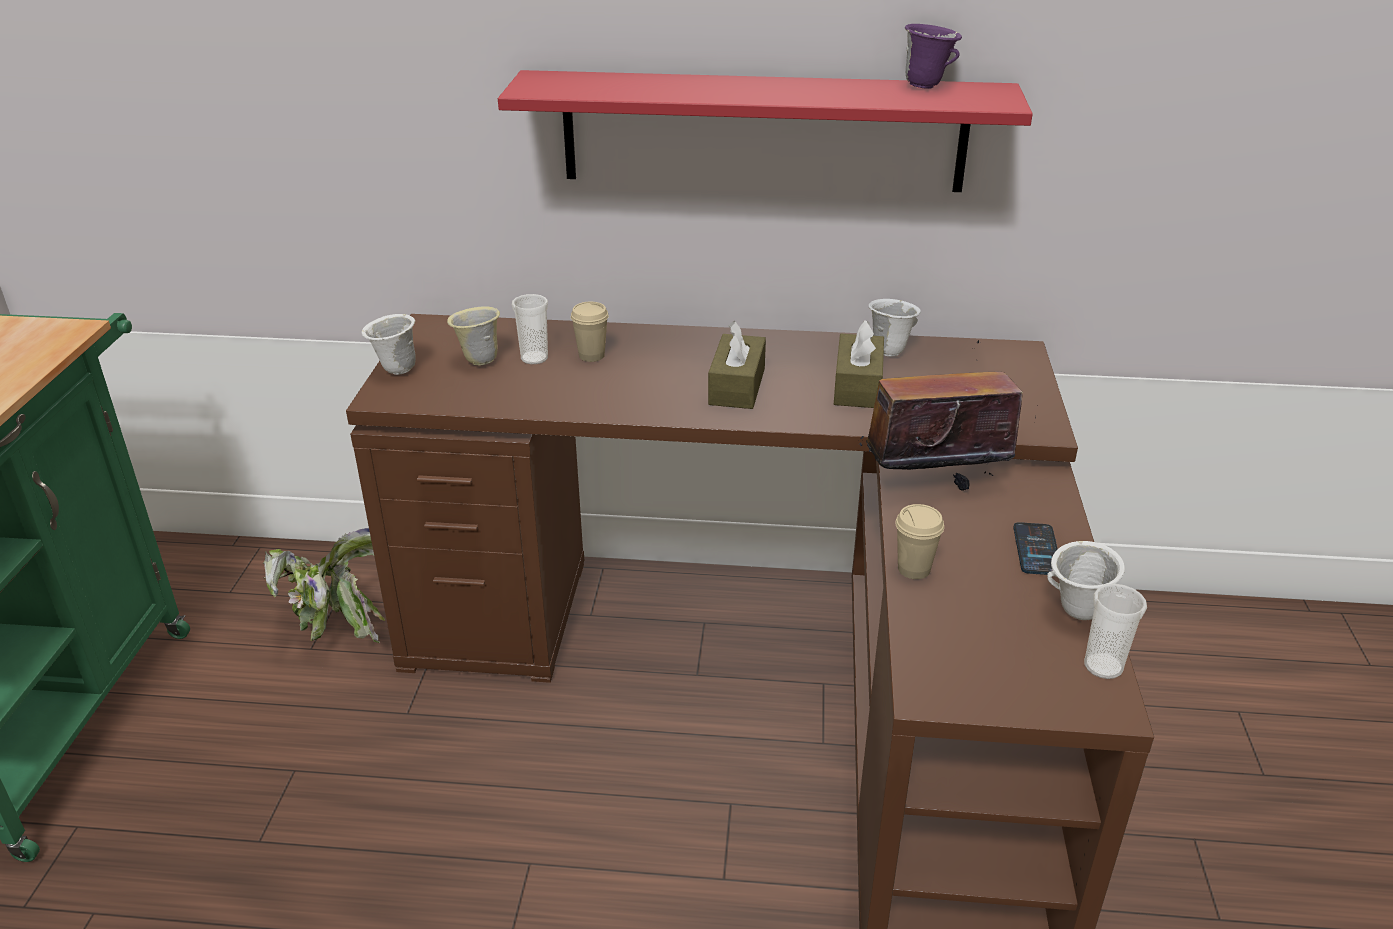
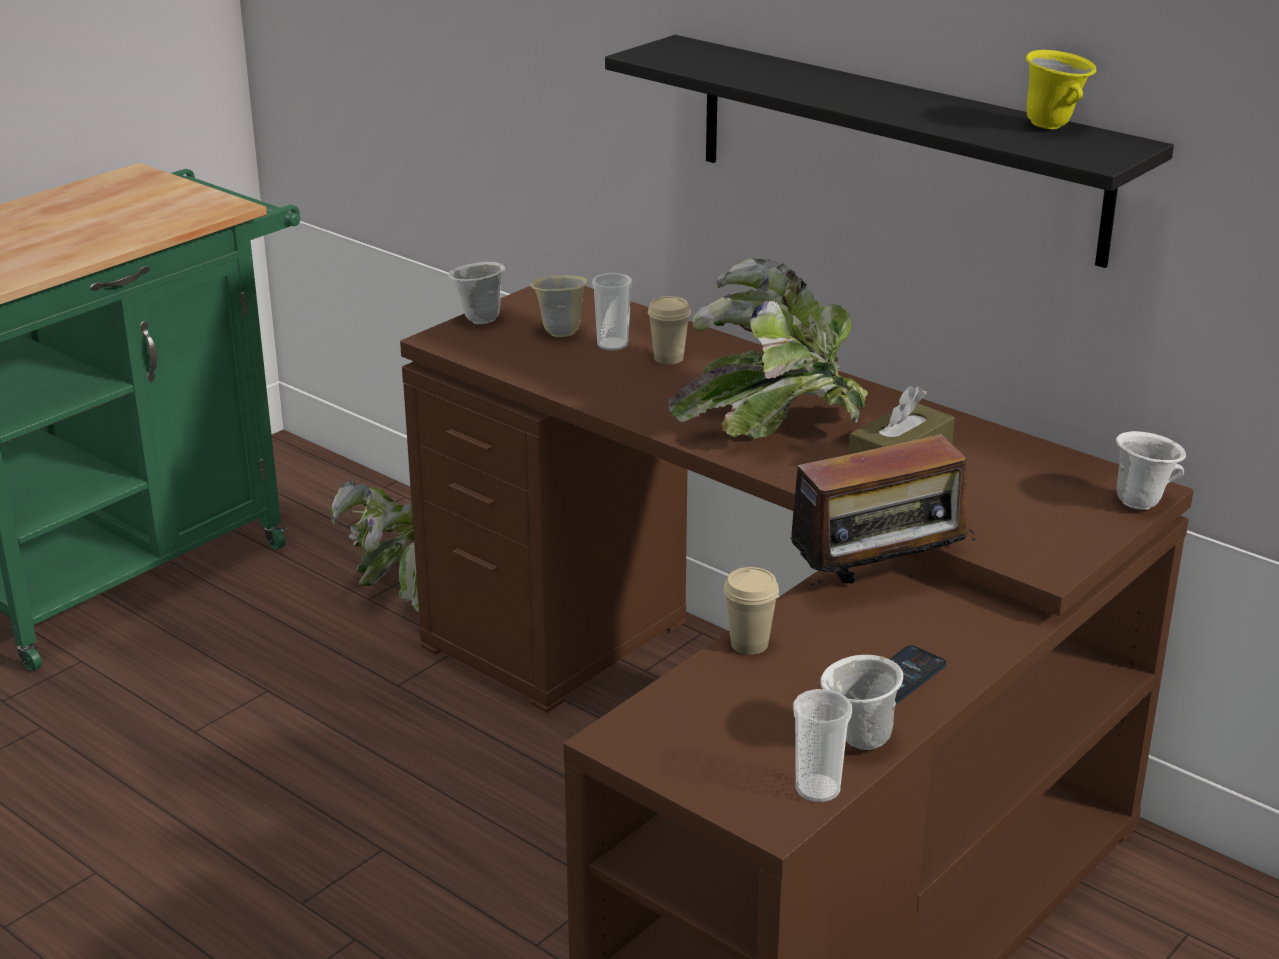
camera: 35 degrees right, 5 degrees down
red shelf [498,70,1033,192] -> black shelf [605,35,1174,268]
brown tissue box [708,321,766,409] -> potted plant [668,258,868,439]
radio [859,340,1036,491] -> radio turned 135 degrees clockwise [777,422,978,585]
white mug [868,299,921,357] -> white mug moved to [1116,431,1186,510]
purple mug [905,24,962,89] -> yellow mug [1026,50,1096,129]

